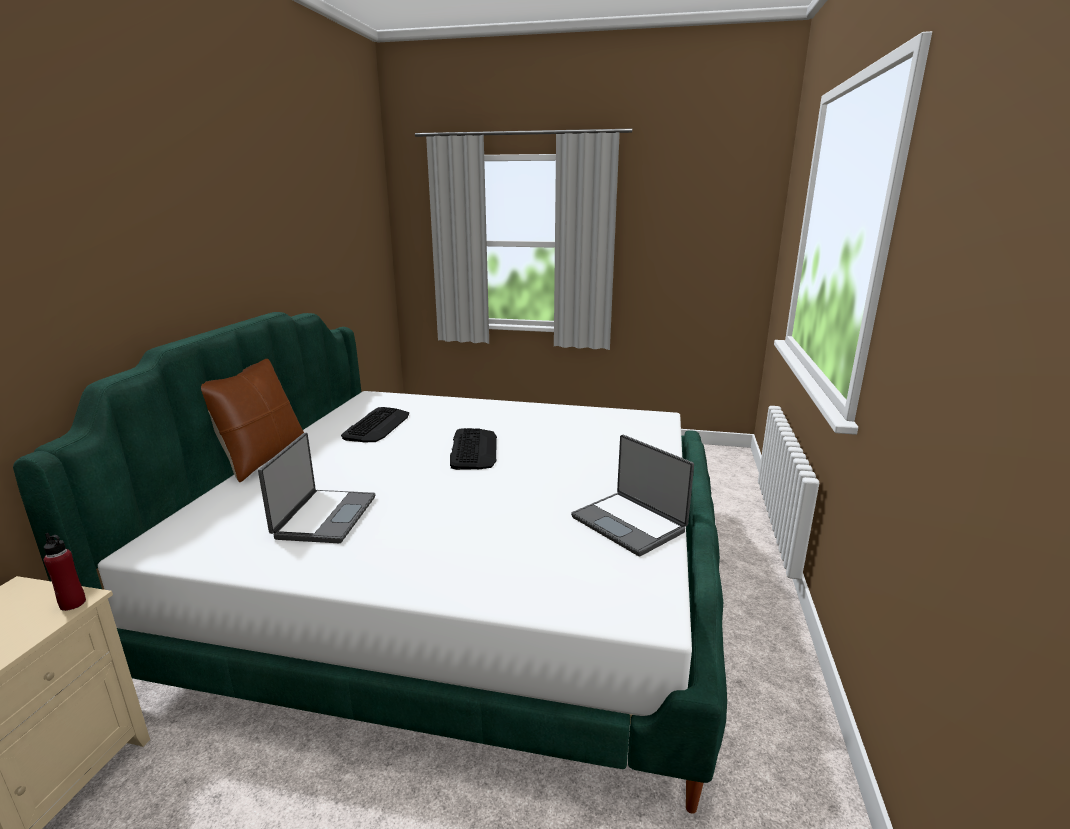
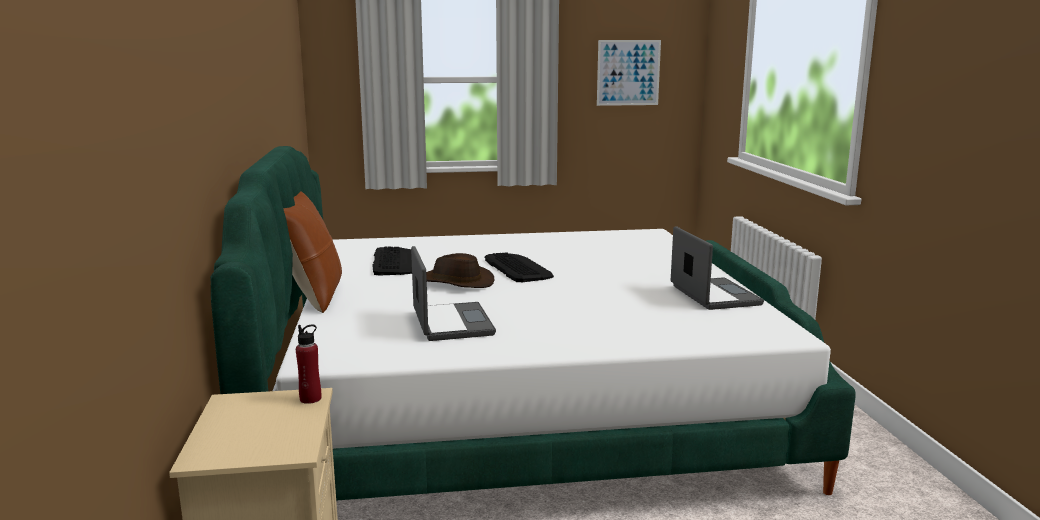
camera: 20 degrees left, 5 degrees down
laptop [571,435,694,557] -> laptop turned 135 degrees counterclockwise [671,226,764,310]
none -> brown hat [426,253,495,288]
none -> picture [597,40,661,106]

